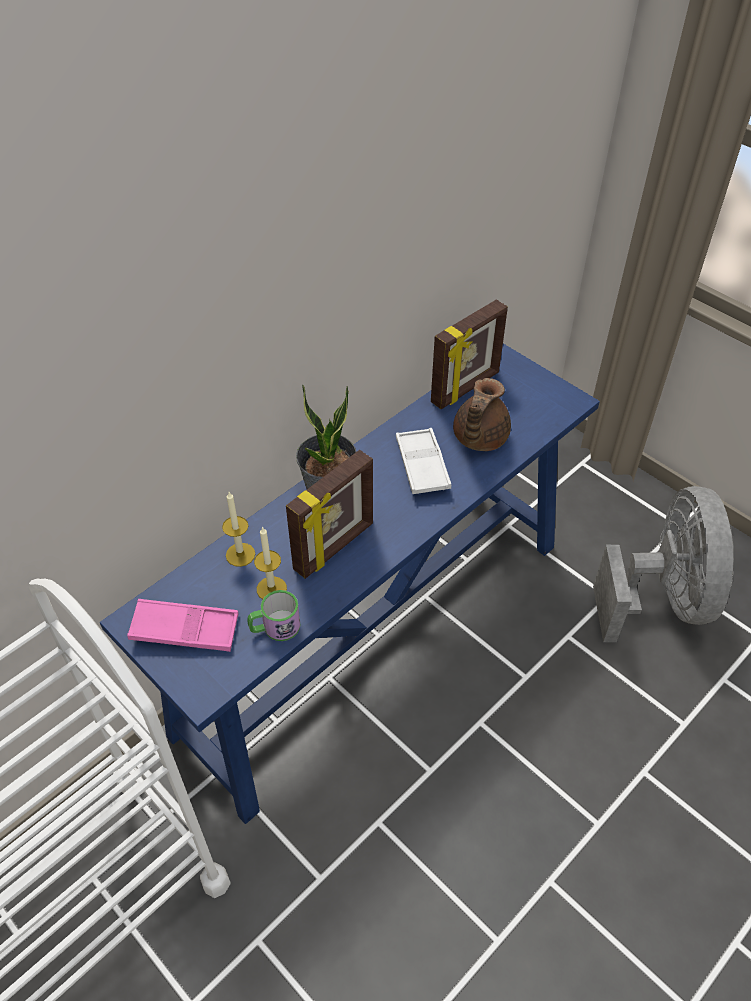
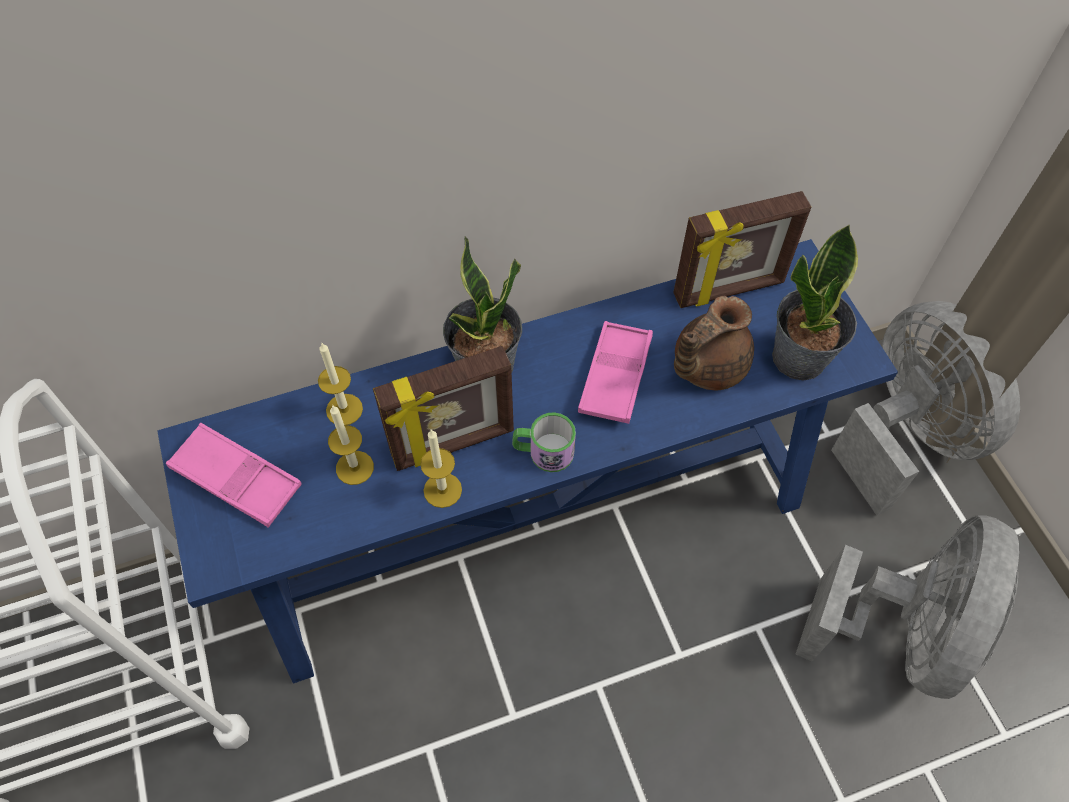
camera: 25 degrees right, 10 degrees up
mug [248,590,300,641] -> mug moved to [512,412,576,472]
white tray [396,428,451,494] -> pink tray [578,321,653,424]
none -> candle [420,430,462,508]
none -> potted plant [772,224,858,380]
none -> grey fan [831,301,1020,515]

